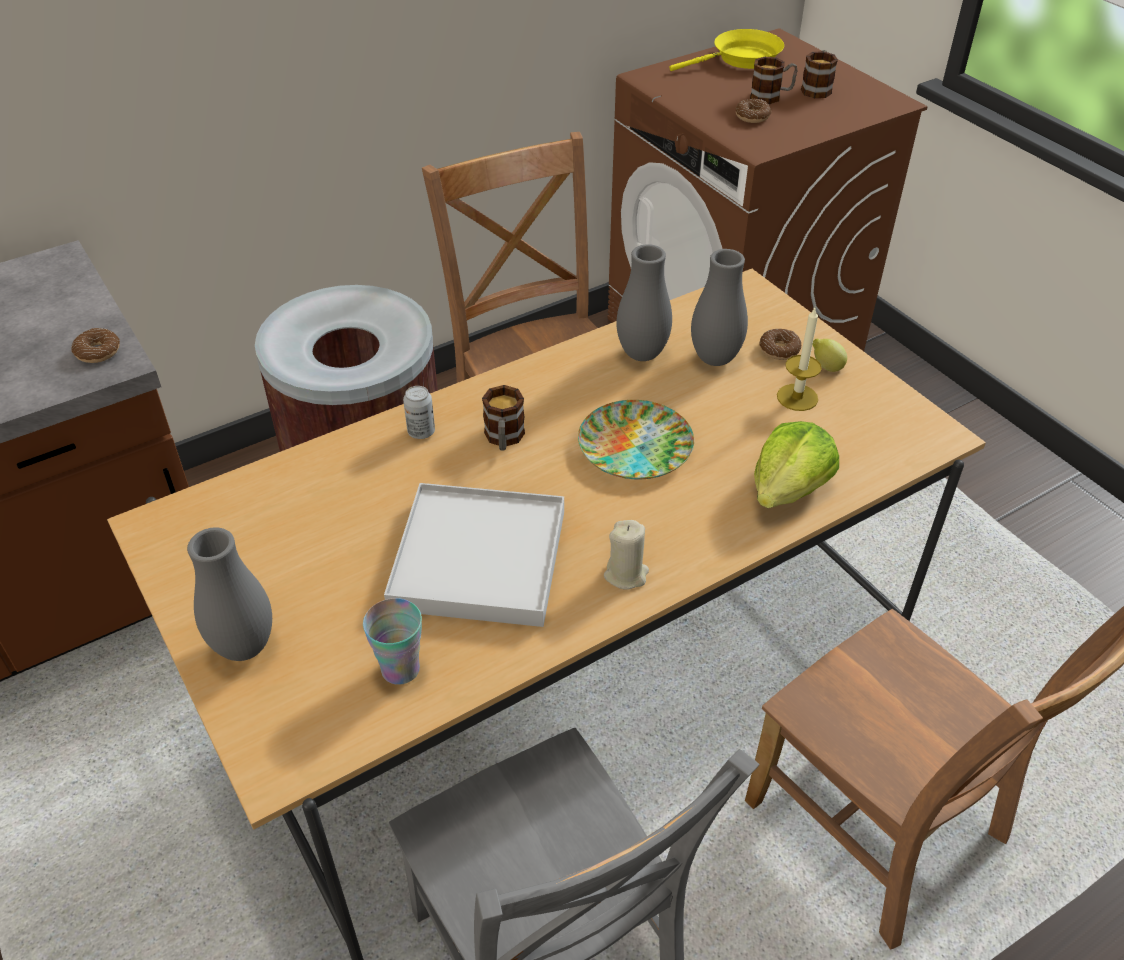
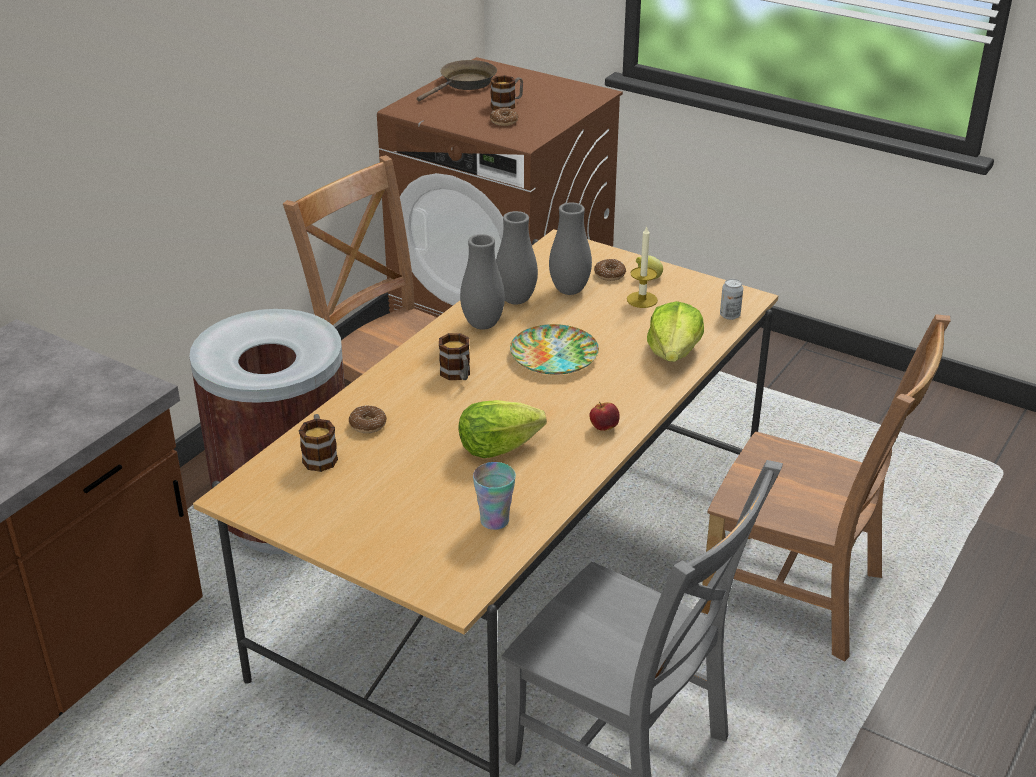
camera: 25 degrees left, 10 degrees down
donut [71,328,120,363] -> donut moved to [349,405,387,433]
grey vase [187,527,272,661] -> grey vase moved to [460,234,505,330]
white tray [384,483,564,627] -> lettuce [458,400,547,458]
can [403,386,435,439] -> can moved to [720,279,743,320]
beige candle [604,520,649,590] -> apple [589,402,620,431]
yellow frying pan [669,29,784,71] -> brown frying pan [417,60,497,102]
mug [801,50,838,98] -> mug moved to [299,414,338,472]

